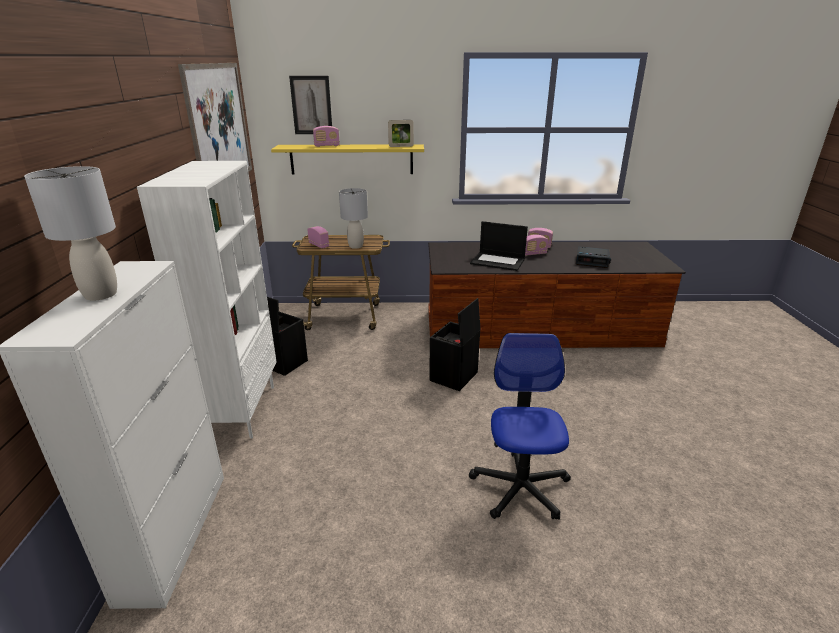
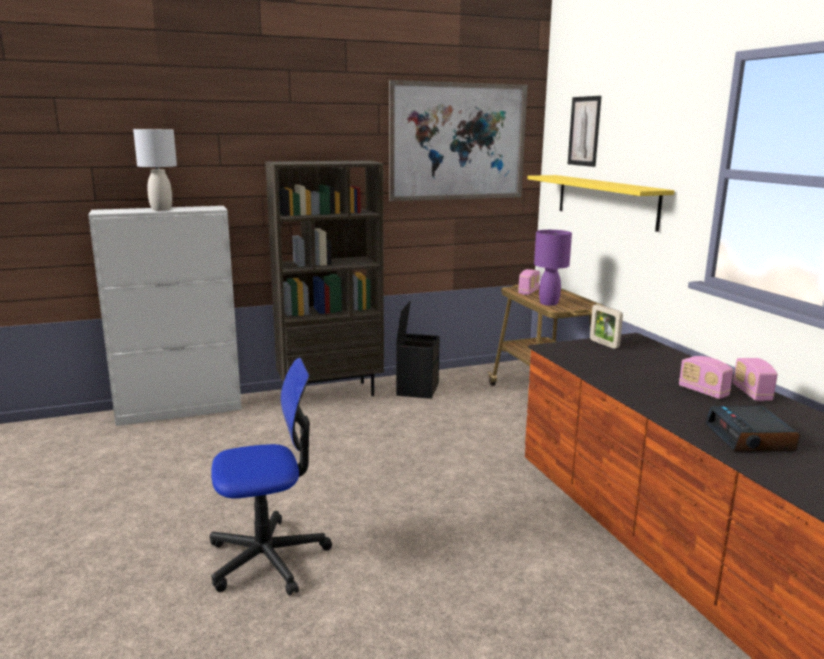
camera: 70 degrees right, 10 degrees down
white bookcase [137,161,277,439] -> brown bookcase [265,161,384,396]
radio [313,126,340,147] -> none
grey table lamp [339,188,368,249] -> purple table lamp [534,230,572,306]
picture frame [388,120,414,147] -> picture frame moved to [590,304,623,349]
black storage box [429,298,481,391] -> none
laptop [470,221,528,271] -> none

